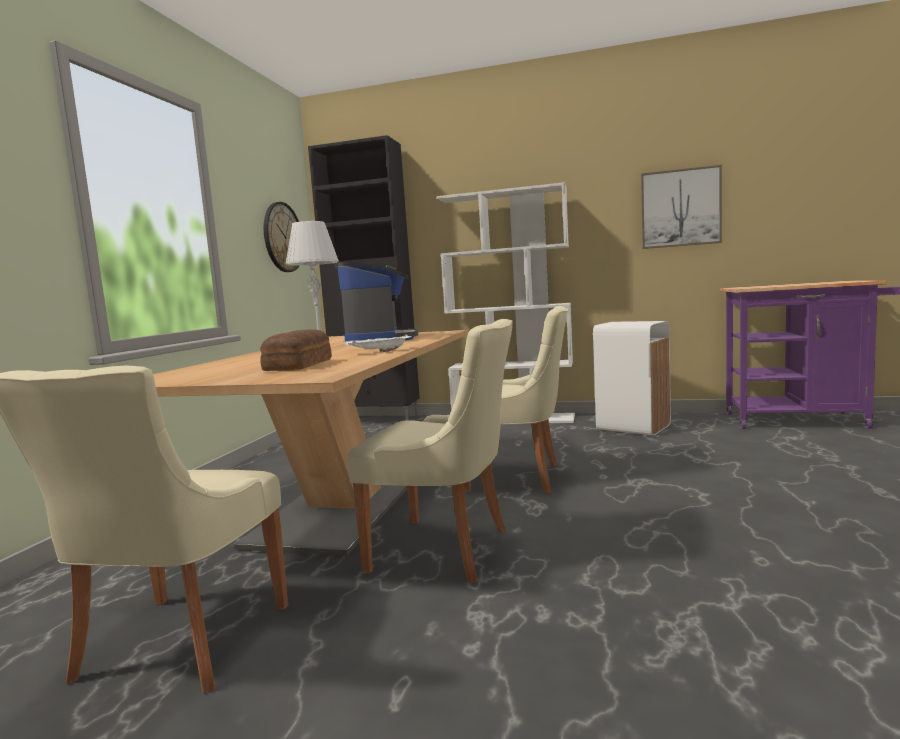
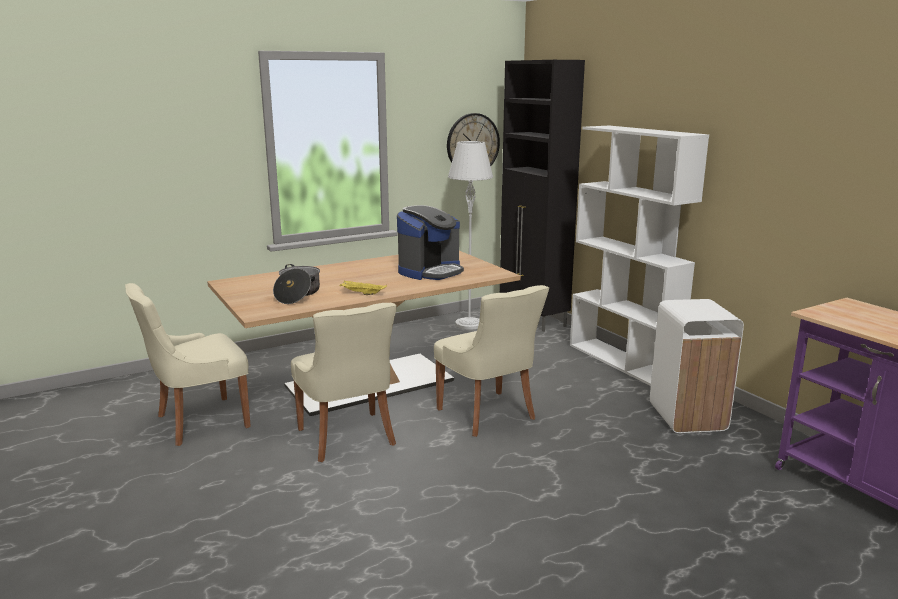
camera: 45 degrees right, 10 degrees up
bread [260,329,332,371] -> cooking pot [273,264,320,304]
white tray [343,334,412,352] -> yellow tray [340,281,387,295]
picture [641,165,722,249] -> none

